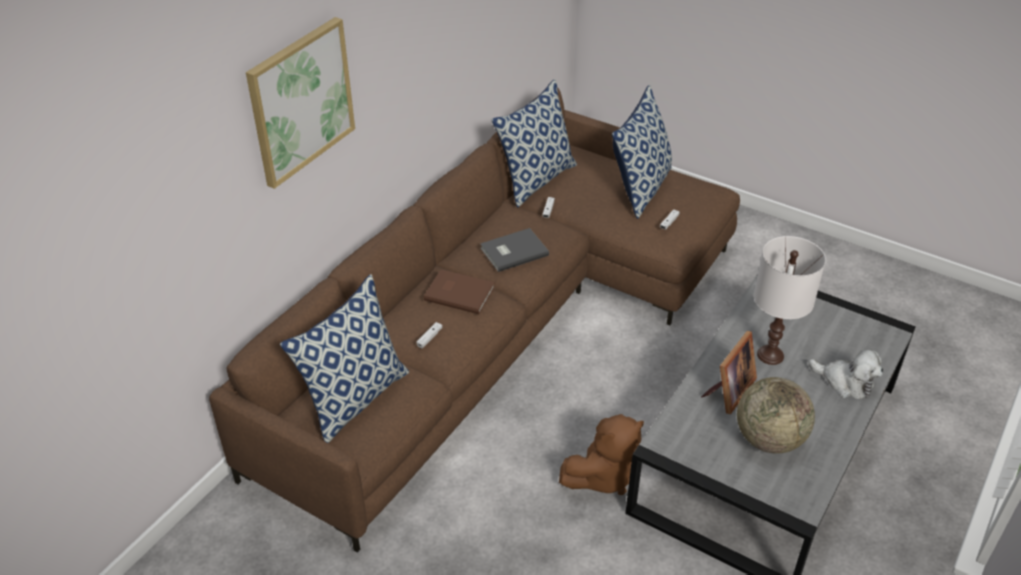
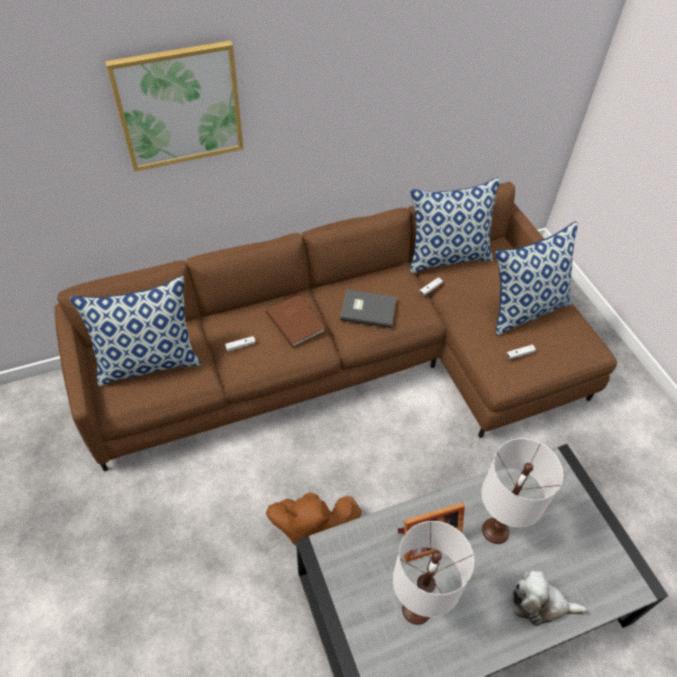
camera: 35 degrees right, 10 degrees up
globe [737,377,815,454] -> white table lamp [393,521,474,625]
plush toy [809,349,883,399] -> plush toy turned 120 degrees clockwise [513,571,587,626]

